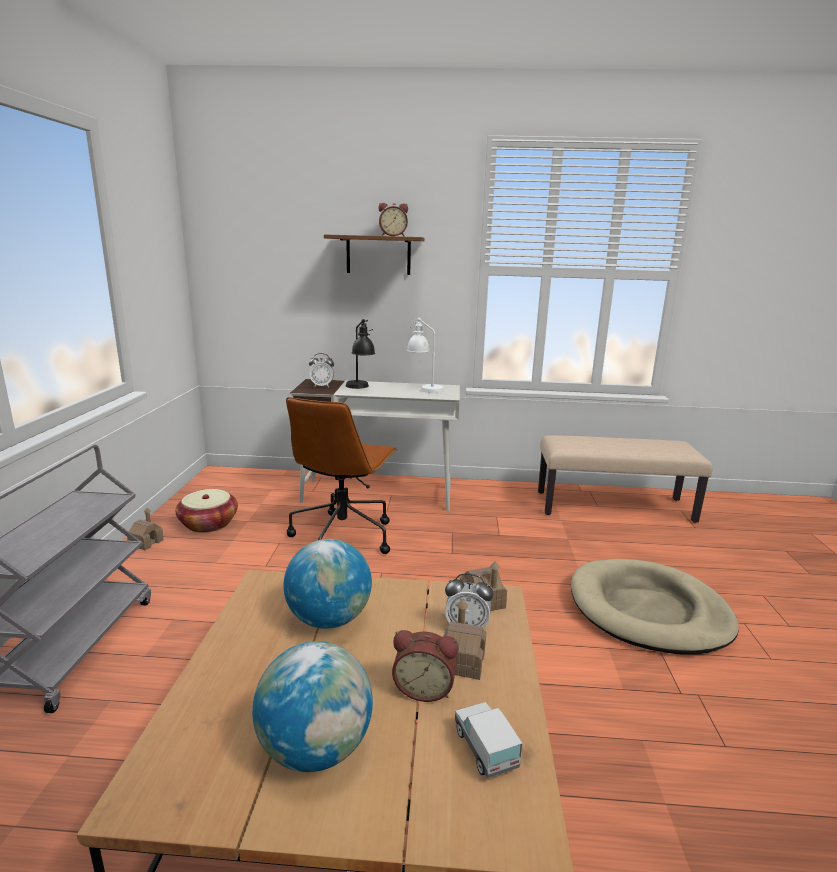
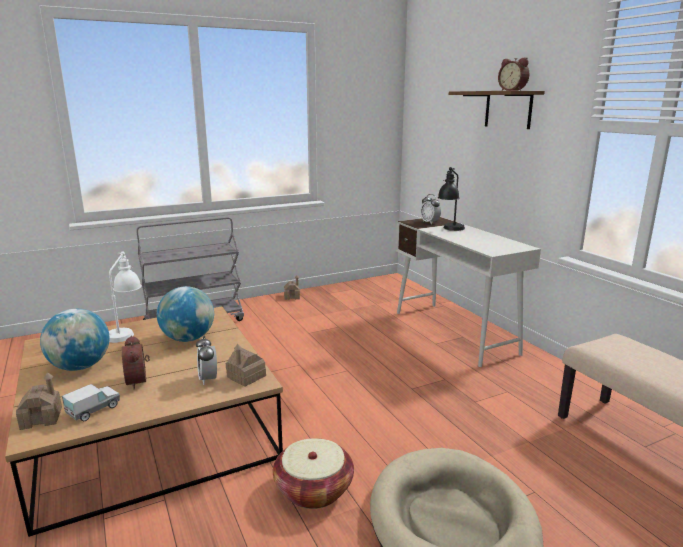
camera: 60 degrees right, 0 degrees up
basket [175,489,238,533] -> basket moved to [273,438,354,509]
brown office chair [286,397,398,554] -> none
white table lamp [407,318,444,393] -> white table lamp moved to [109,252,142,343]
toy house [444,599,486,680] -> toy house moved to [16,372,62,430]

